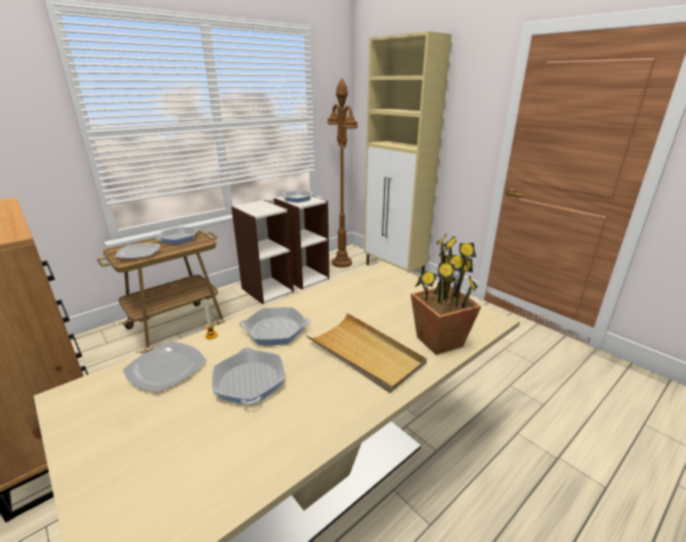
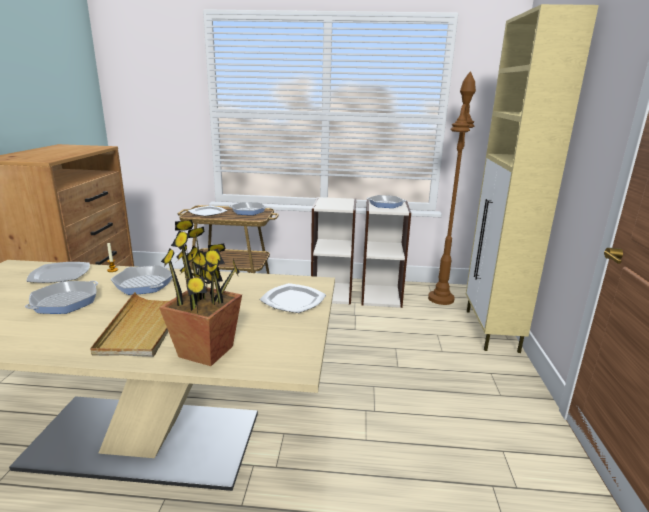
camera: 45 degrees right, 5 degrees down
none -> plate [259,283,326,313]

